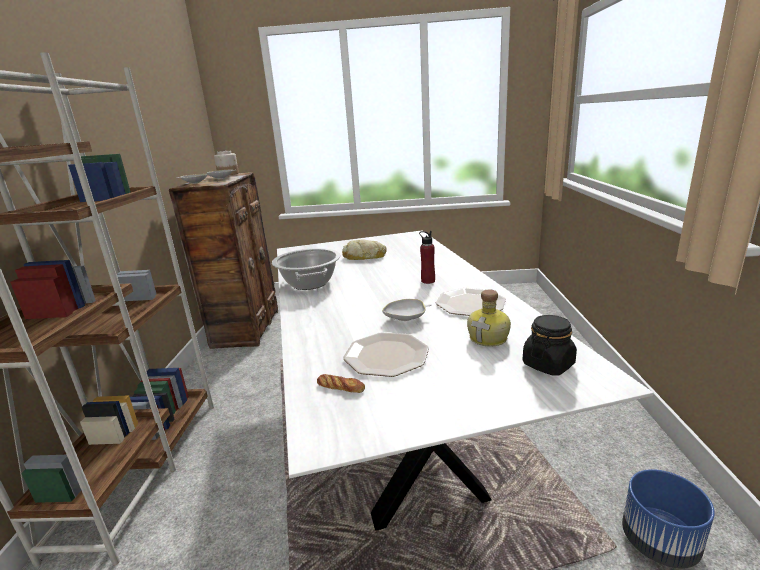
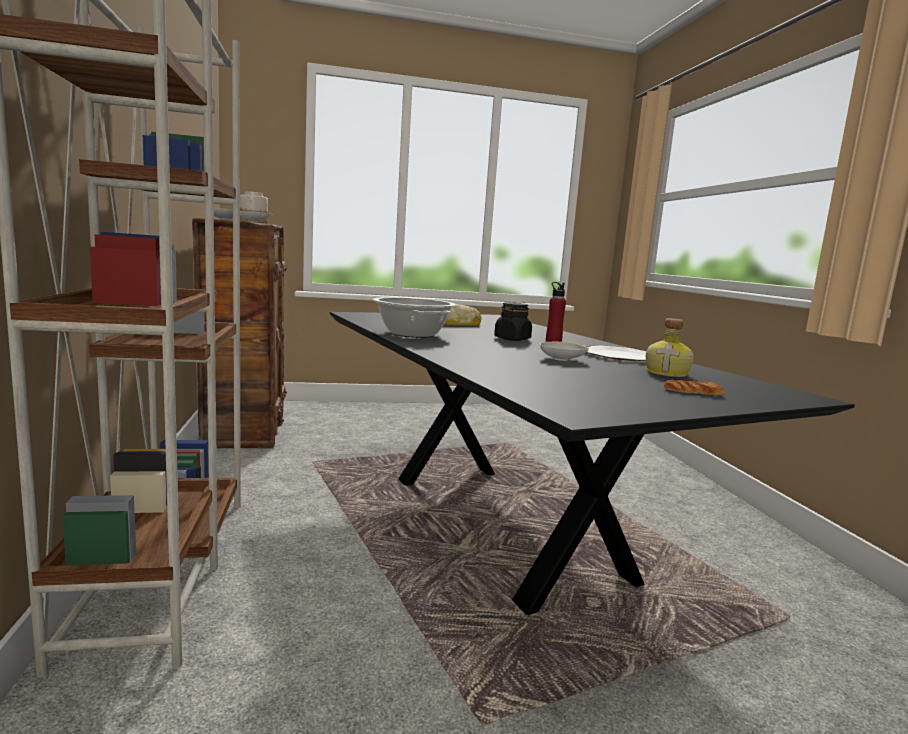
camera: 15 degrees left, 10 degrees down
white dining table [277,230,654,530] -> black dining table [330,312,855,615]
bread [317,374,365,393] -> bread moved to [664,380,724,395]
plate [343,332,429,377] -> none
black jar [523,315,577,376] -> black jar moved to [494,302,532,341]
blue planter [622,469,715,568] -> none

